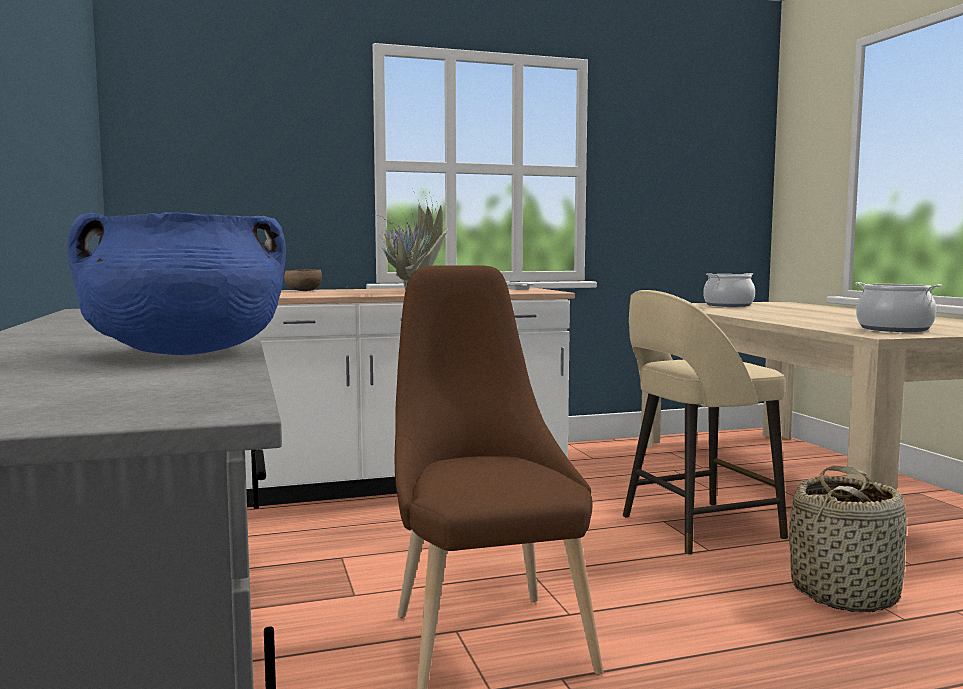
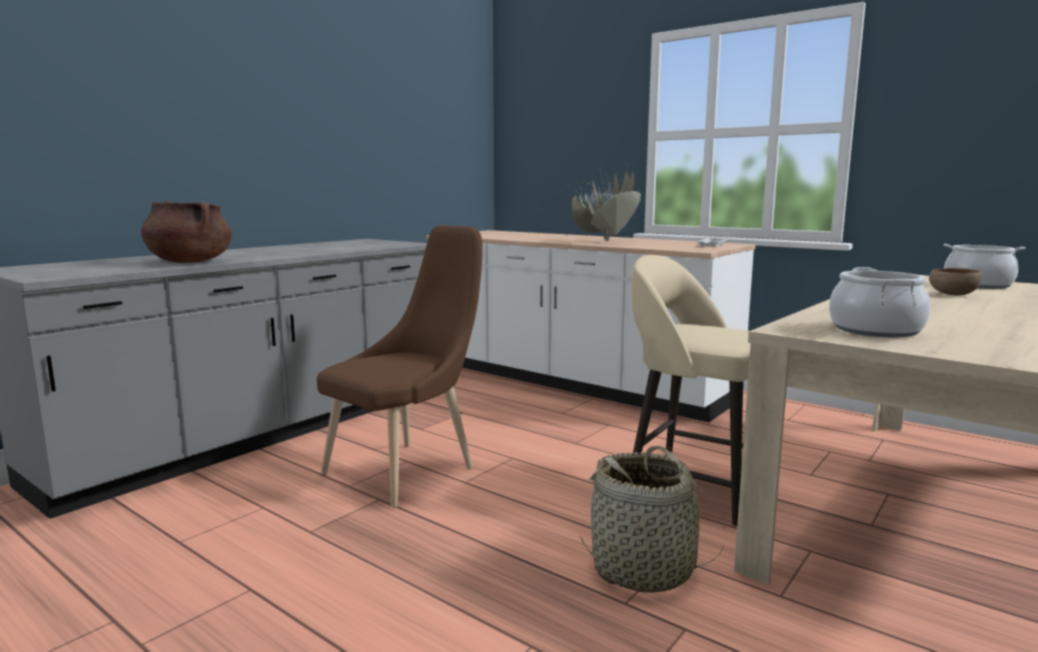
camera: 55 degrees right, 5 degrees up
blue cooking pot [67,212,286,355] -> brown cooking pot [141,201,232,263]
brown bowl [284,269,322,291] -> brown bowl moved to [929,268,981,295]

